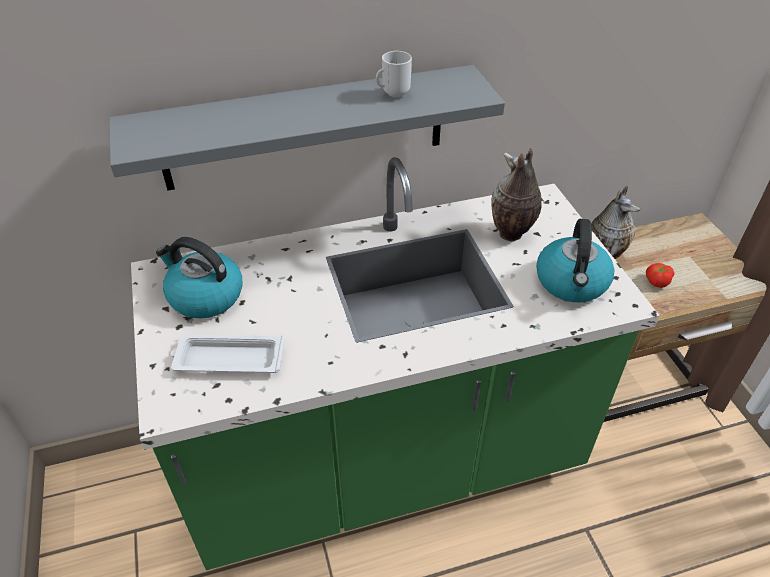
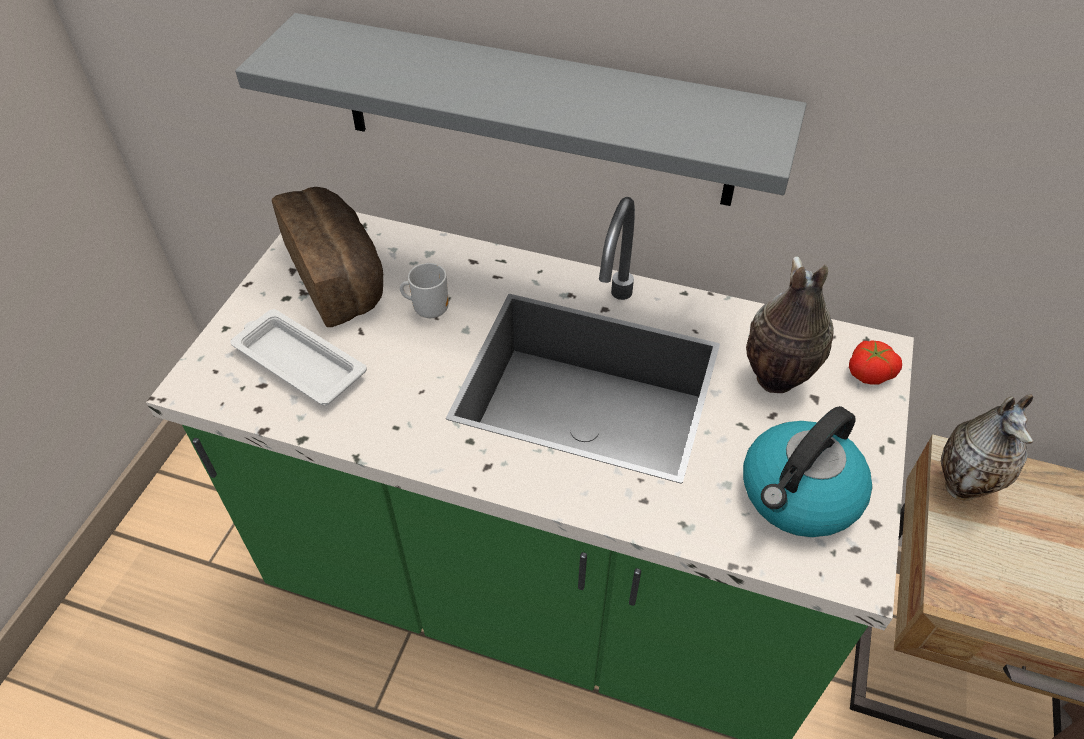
camera: 35 degrees right, 5 degrees up
kettle [156,237,243,319] -> bread [272,187,383,327]
mug [376,51,412,97] -> mug moved to [400,263,449,318]
tomato [646,263,674,288] -> tomato moved to [849,340,902,385]

